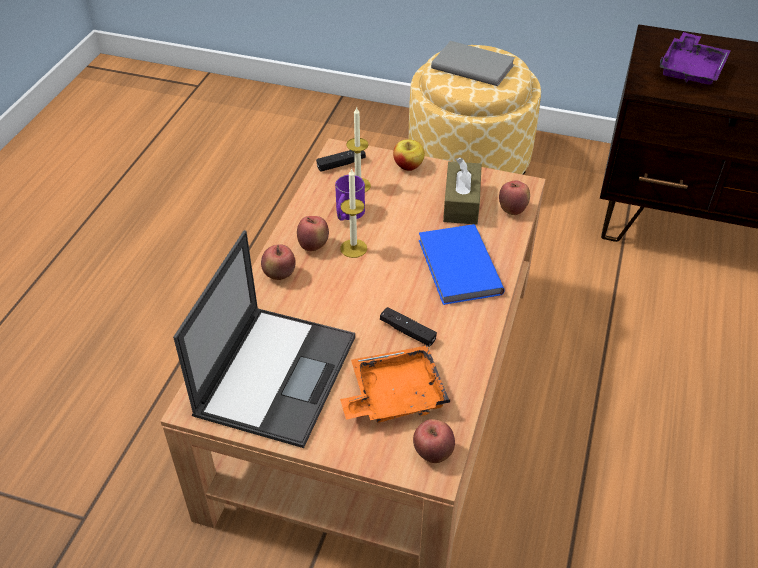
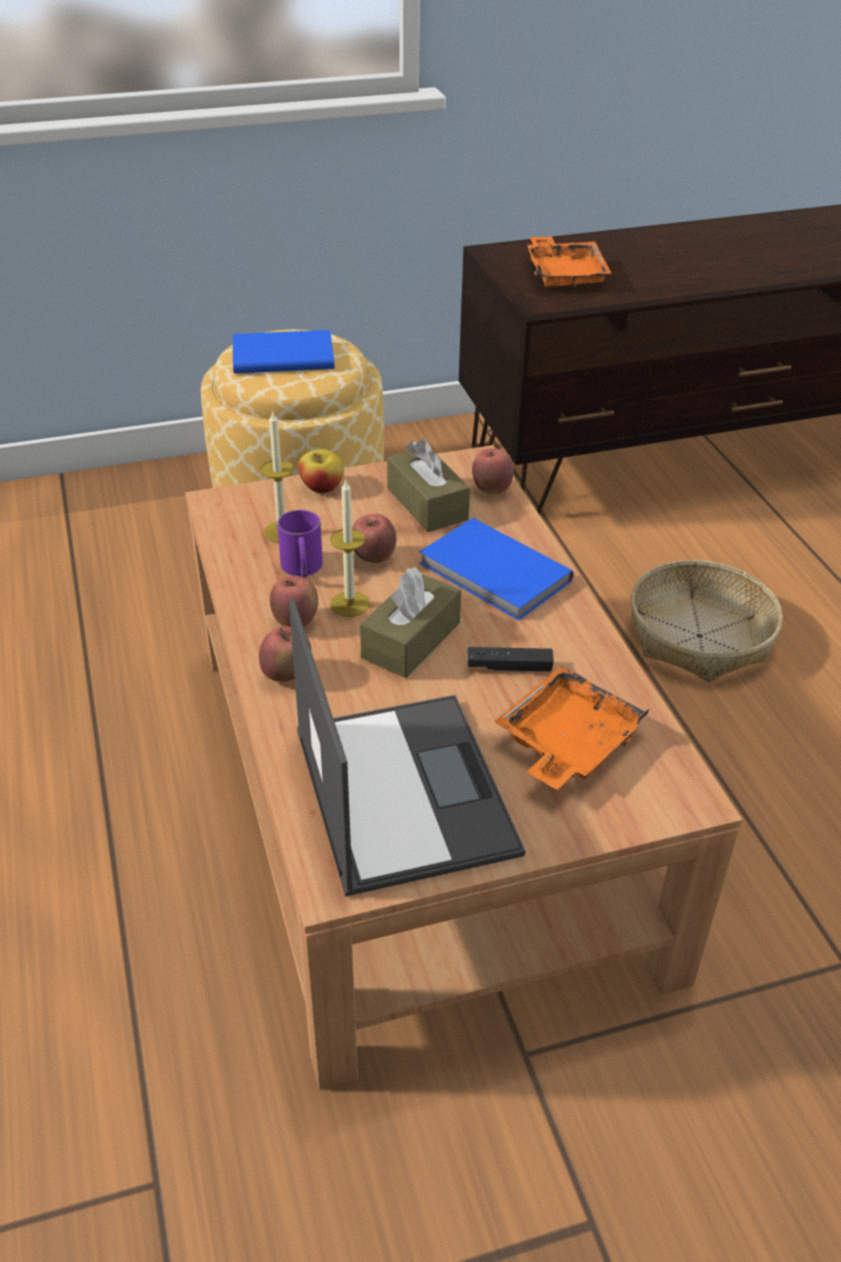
camera: 35 degrees left, 5 degrees down
black game controller [316,150,366,172] -> none
apple [413,419,455,463] -> apple moved to [352,513,396,563]
grey book [431,41,515,86] -> blue book [233,330,335,374]
purple tray [660,32,731,85] -> orange tray [527,236,612,288]
none -> brown tissue box [360,567,461,678]
none -> basket [631,560,783,682]

